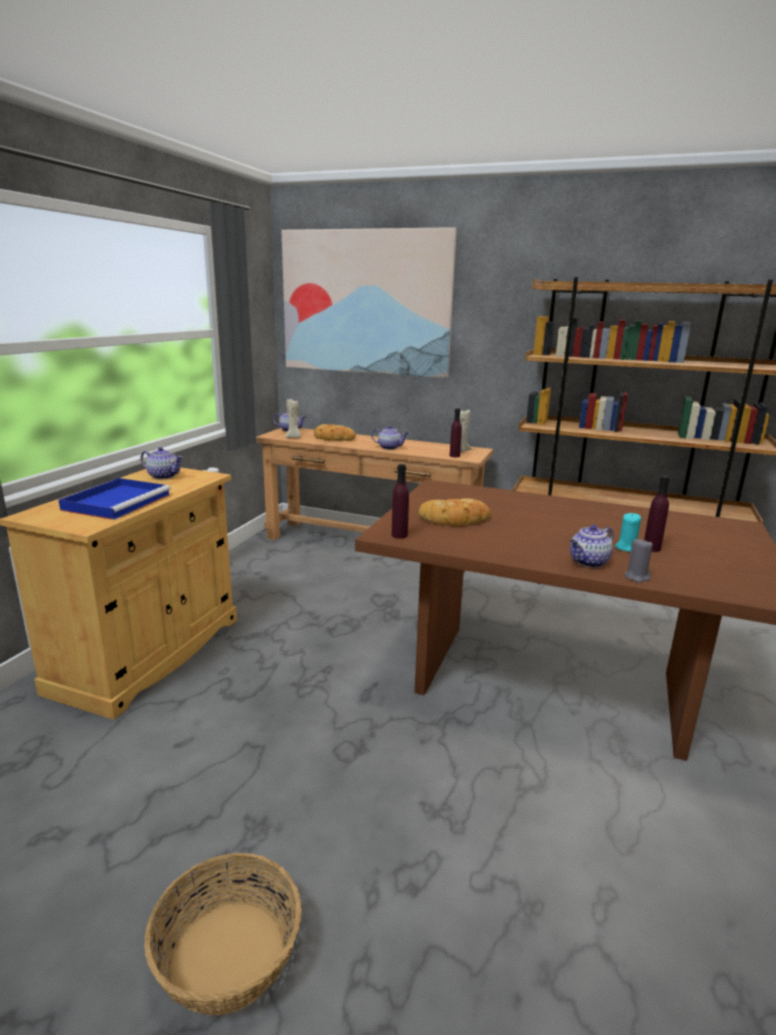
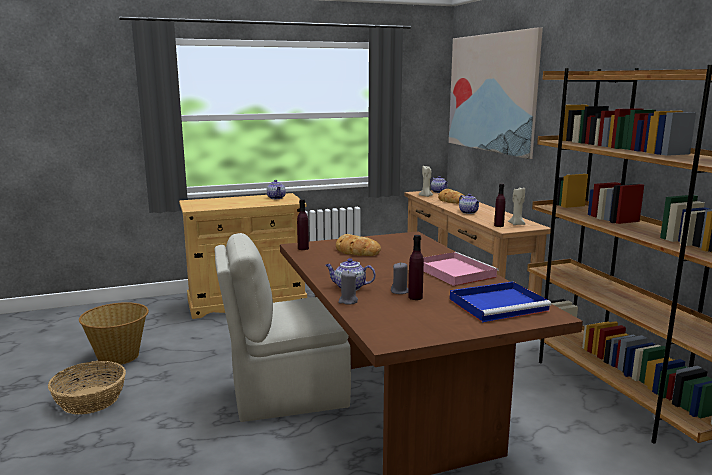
camera: 50 degrees right, 5 degrees down
blue tray [58,478,171,520] -> blue tray moved to [450,282,551,323]
turquoise candle [615,513,641,552] -> grey candle [391,262,409,294]
none -> basket [79,302,149,365]
none -> beige chair [214,233,351,422]
none -> pink tray [423,252,499,286]

